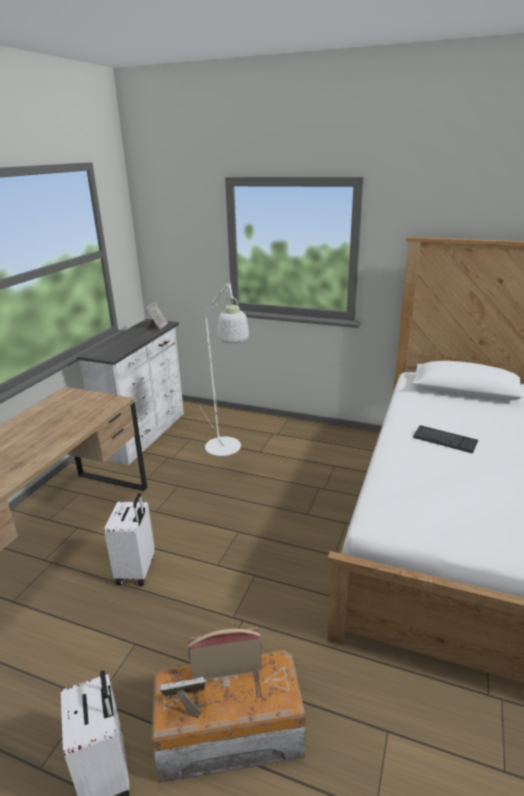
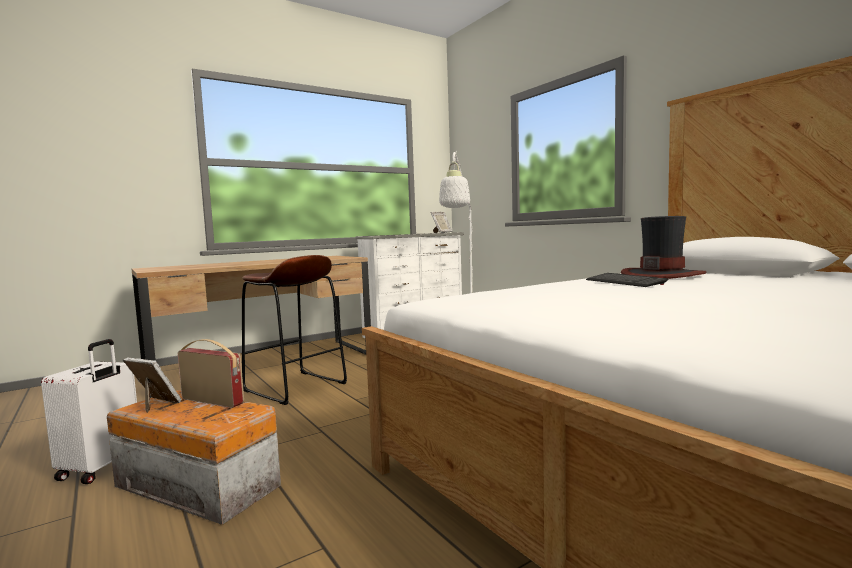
camera: 35 degrees right, 20 degrees down
white suitcase [104,493,155,586] -> brown stool [242,255,347,405]
none -> hat [621,216,706,279]

